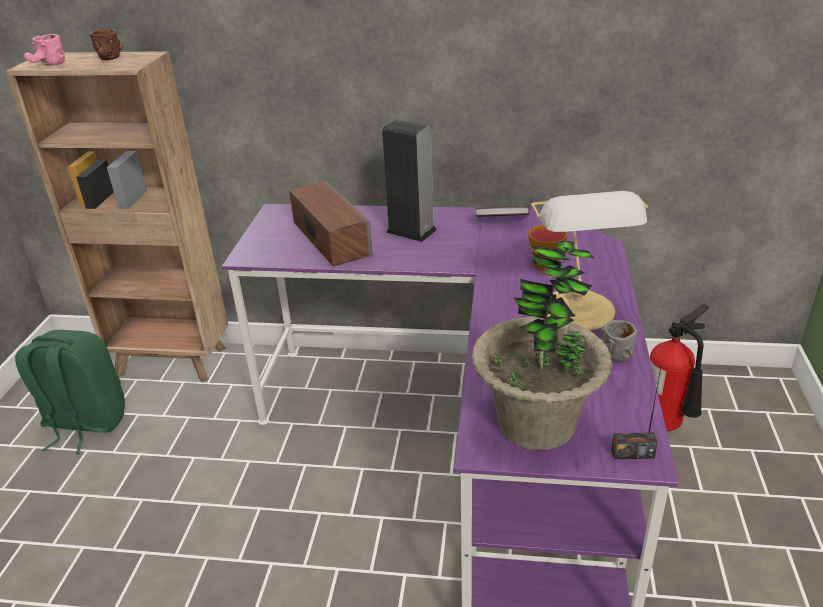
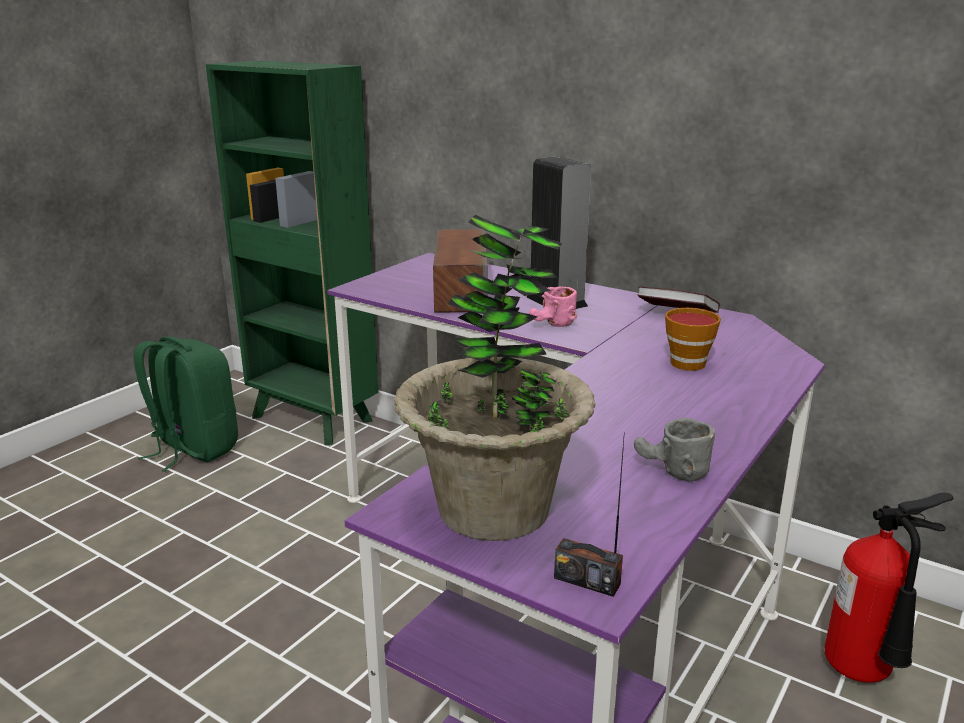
camera: 25 degrees right, 10 degrees down
brown bookcase [6,51,228,383] -> green bookcase [206,61,379,445]
pink mug [24,34,65,66] -> pink mug moved to [529,286,577,327]
brown mug [89,29,123,60] -> none
table lamp [531,191,648,331] -> none

